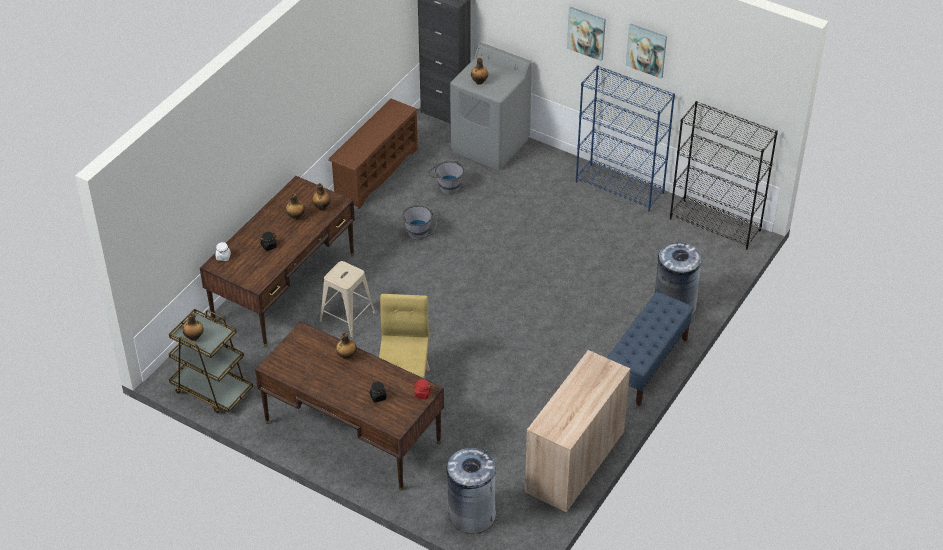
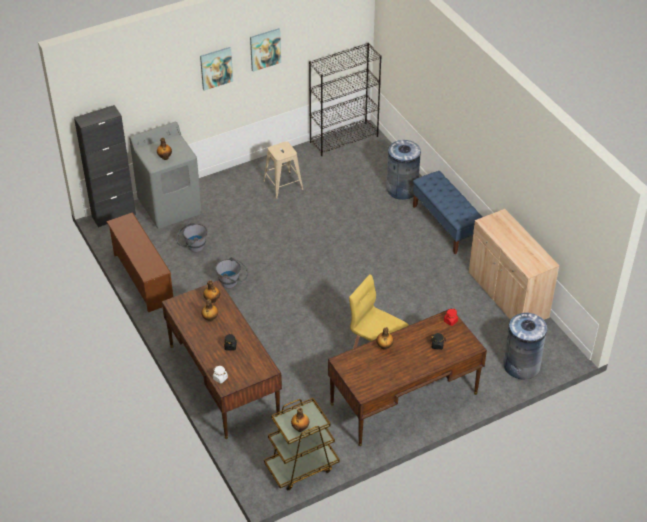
camera: 60 degrees left, 0 degrees up
beige stool [319,261,375,338] -> beige stool moved to [263,141,303,199]
blue bookcase [576,65,675,211] -> none

